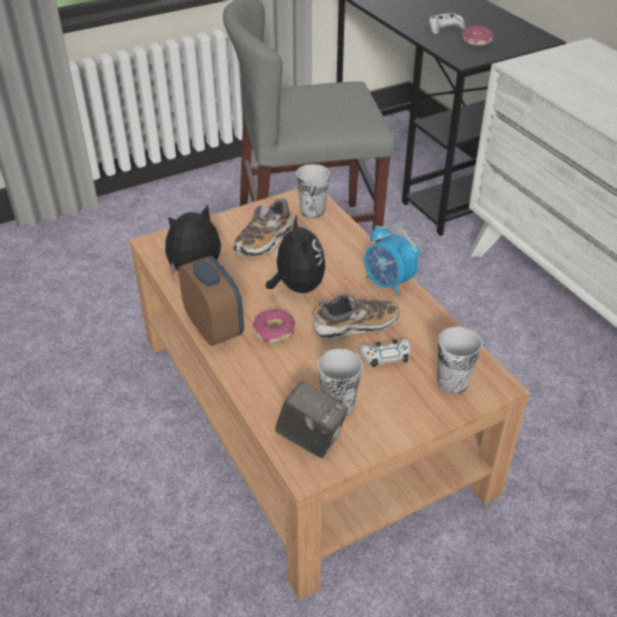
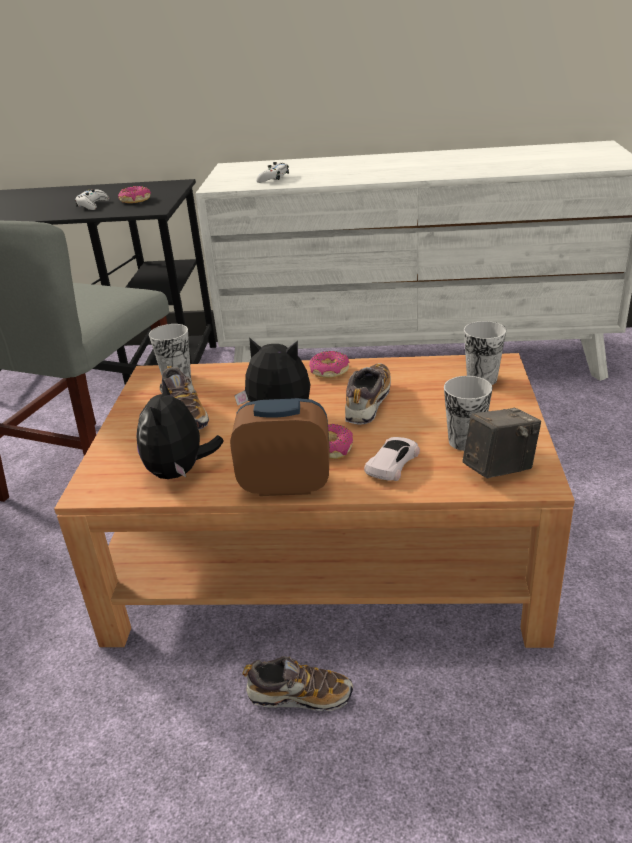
camera: 55 degrees left, 10 degrees down
white game controller [359,338,411,367] -> white game controller moved to [256,162,289,183]
alarm clock [364,225,420,296] -> donut [309,351,349,378]
none -> shoe [242,656,353,711]
none -> white toy car [364,437,420,481]

